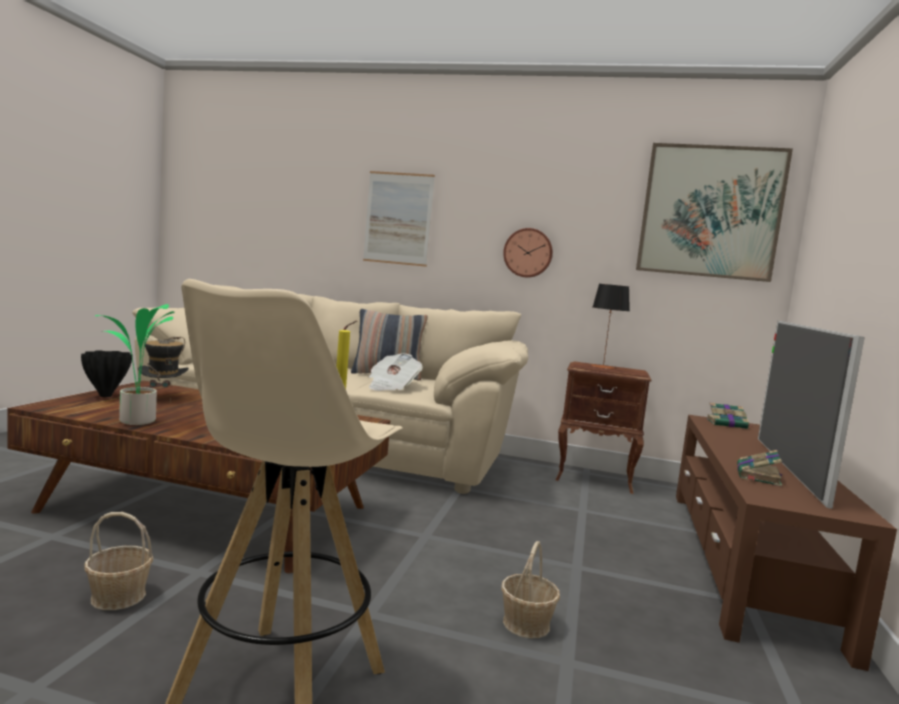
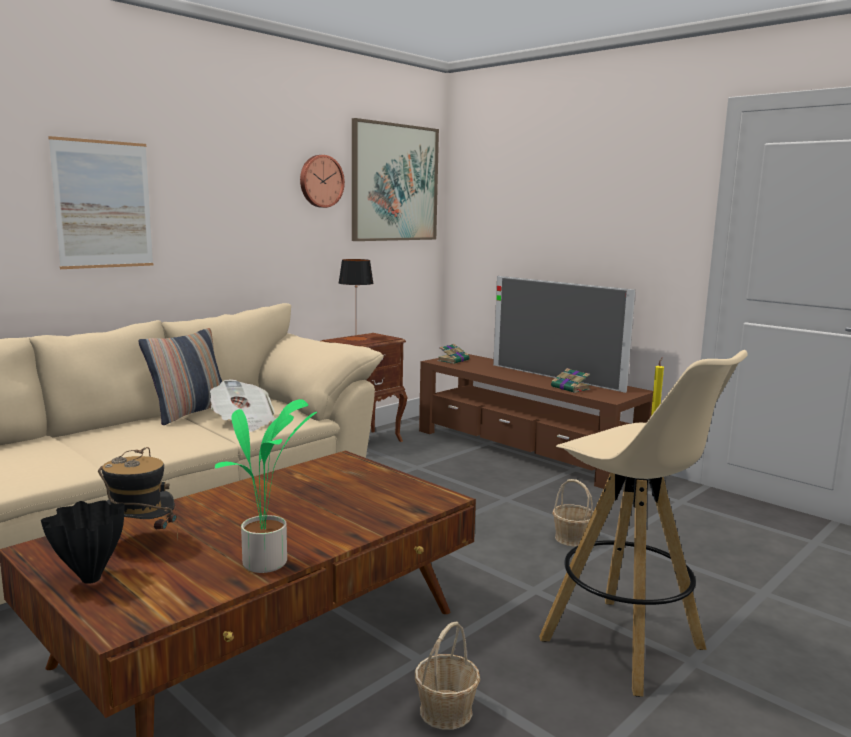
camera: 60 degrees left, 5 degrees up
wall clock [503,228,553,278] -> wall clock moved to [300,155,345,208]

